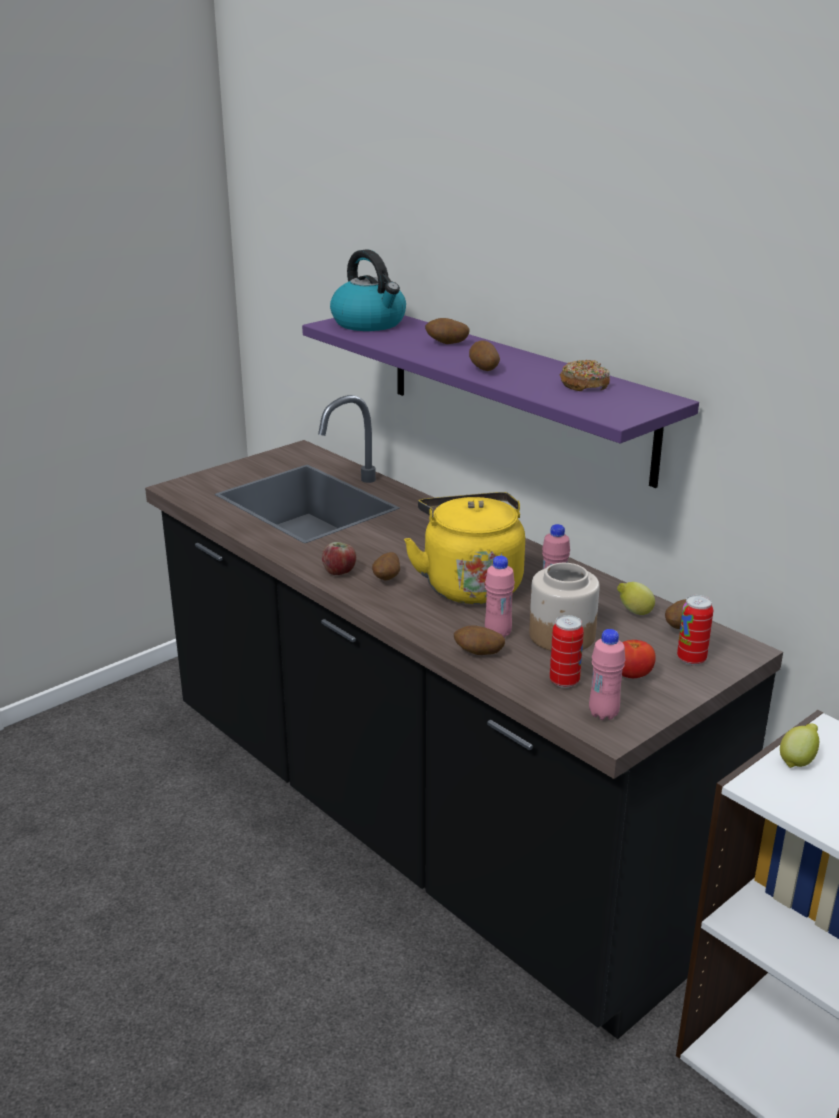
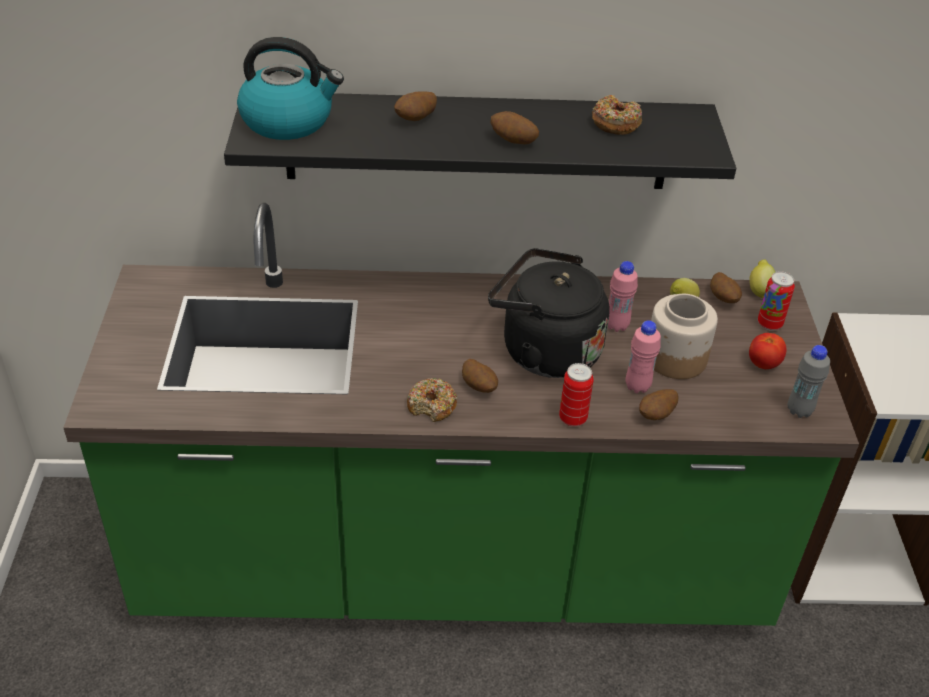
camera: 50 degrees left, 15 degrees up
black counter [145,395,783,1039] -> green counter [63,203,859,626]
purple shelf [302,315,699,488] -> black shelf [224,93,736,189]
apple [322,542,356,575] -> donut [407,378,458,422]
yellow kettle [404,492,525,604] -> black kettle [488,248,610,378]
can [550,615,584,688] -> can moved to [559,363,594,426]
pink bottle [589,629,625,720] -> grey bottle [788,345,830,418]
lemon [780,723,819,768] -> lemon moved to [749,259,775,298]

